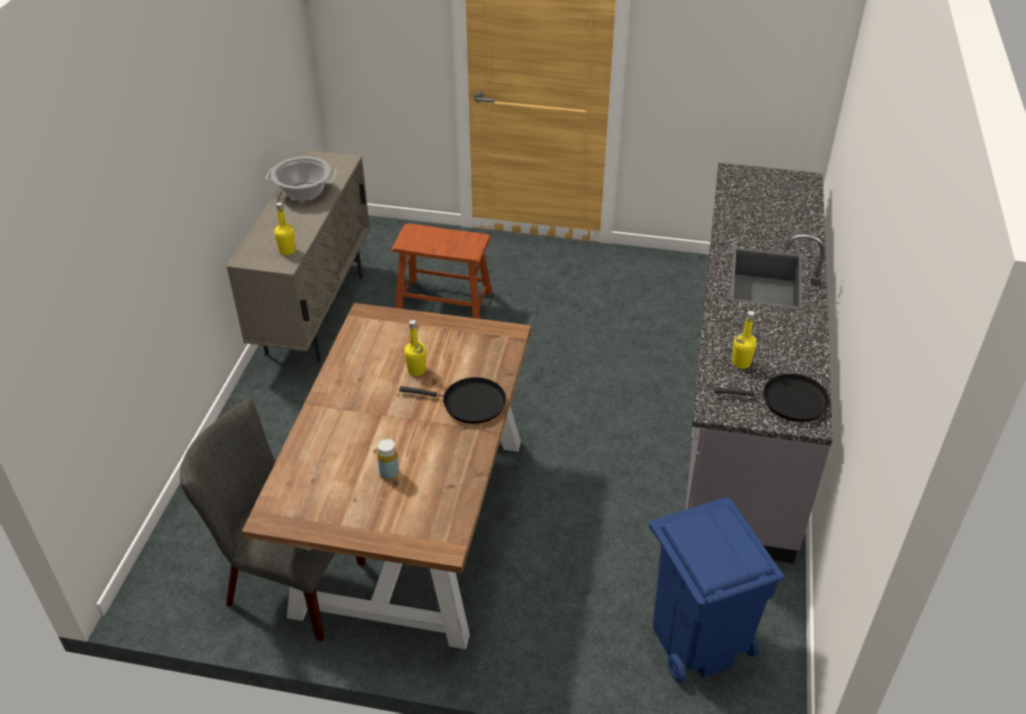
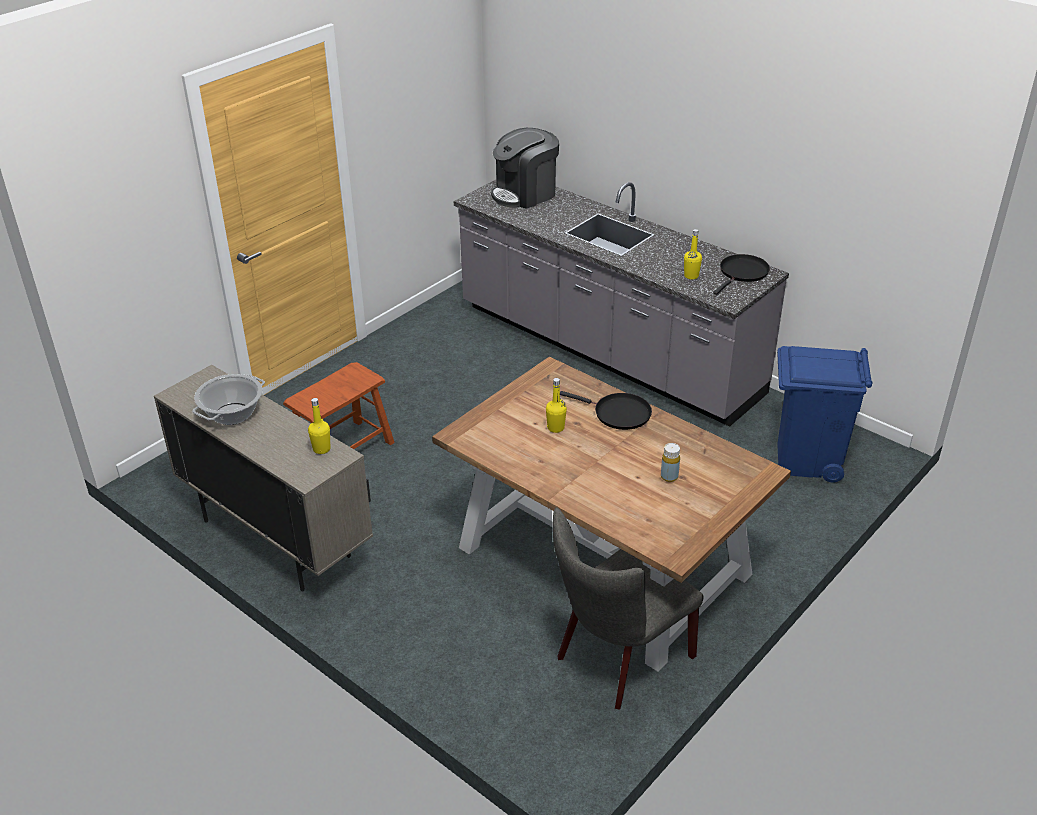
camera: 60 degrees left, 5 degrees down
black frying pan [399,377,506,424] -> black frying pan turned 75 degrees clockwise [560,391,652,430]
none -> coffee machine [491,128,559,209]

